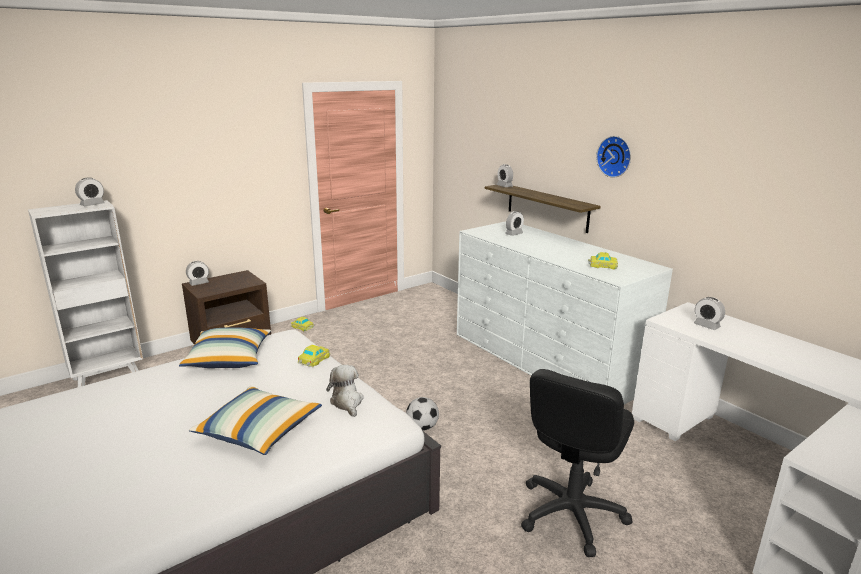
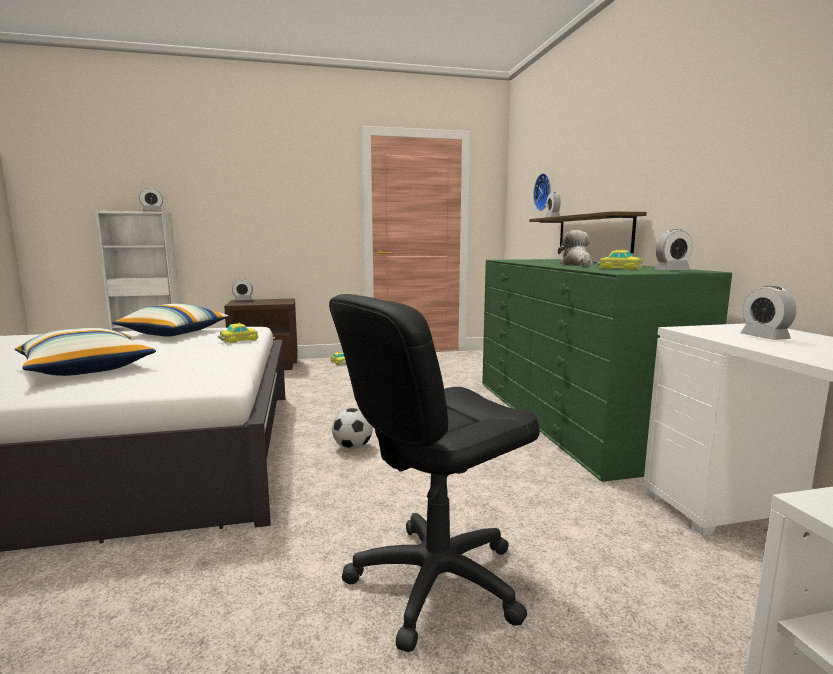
camera: 25 degrees right, 10 degrees down
plush toy [326,365,364,417] -> plush toy moved to [558,230,593,266]
white dresser [457,221,673,405] -> green dresser [482,259,732,482]
alarm clock [505,211,524,236] -> alarm clock moved to [655,229,693,270]
wall clock [596,136,631,178] -> wall clock moved to [533,173,551,211]

